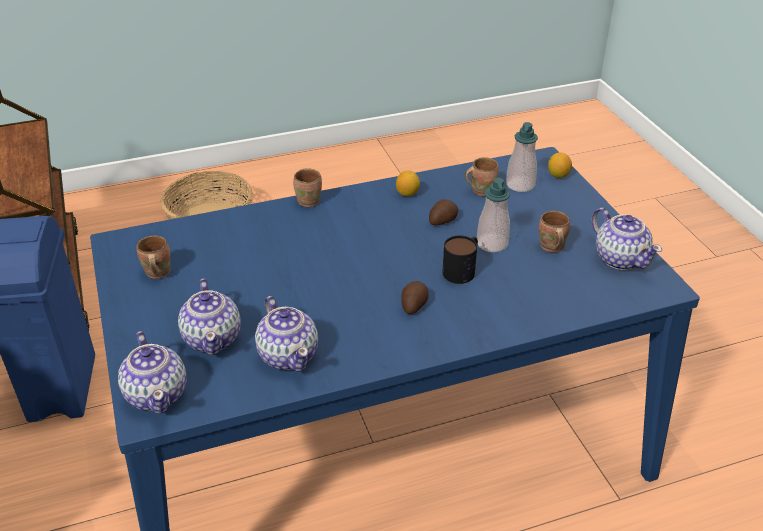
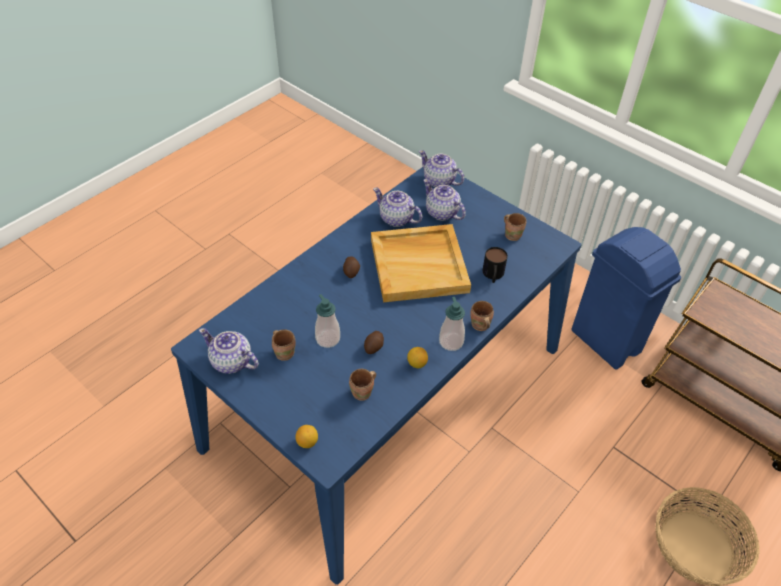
camera: 150 degrees right, 10 degrees up
mug [442,235,478,284] -> mug moved to [483,247,508,283]
soap dispenser [506,122,538,192] -> soap dispenser moved to [439,297,465,351]
none -> beige tray [371,224,471,303]

